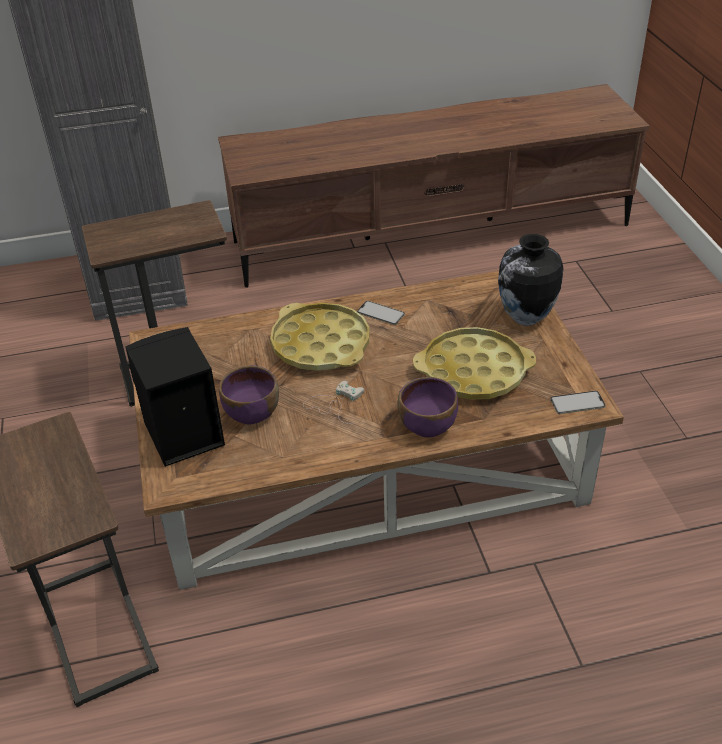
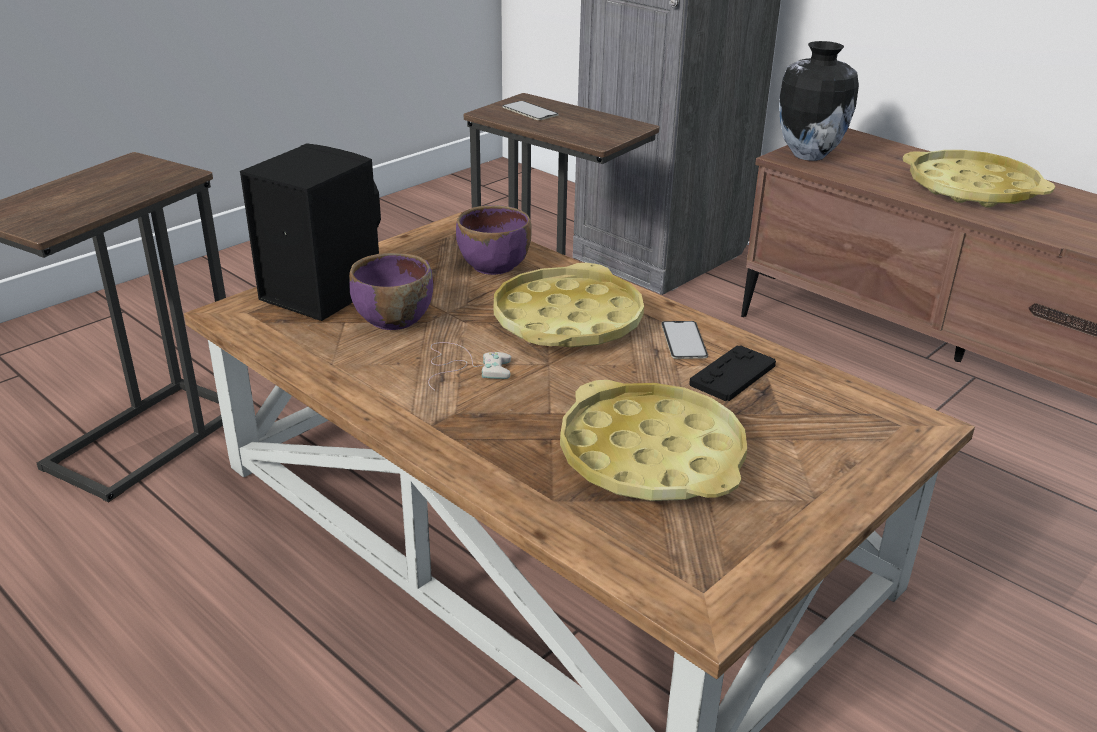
camera: 55 degrees right, 10 degrees down
purple bowl [398,377,458,438] -> purple bowl moved to [456,205,531,275]
vase [498,234,563,326] -> vase moved to [779,41,859,161]
phone [550,391,606,414] -> phone moved to [502,101,559,120]
none -> black game controller [689,345,776,401]
none -> yellow tray [903,150,1055,208]

